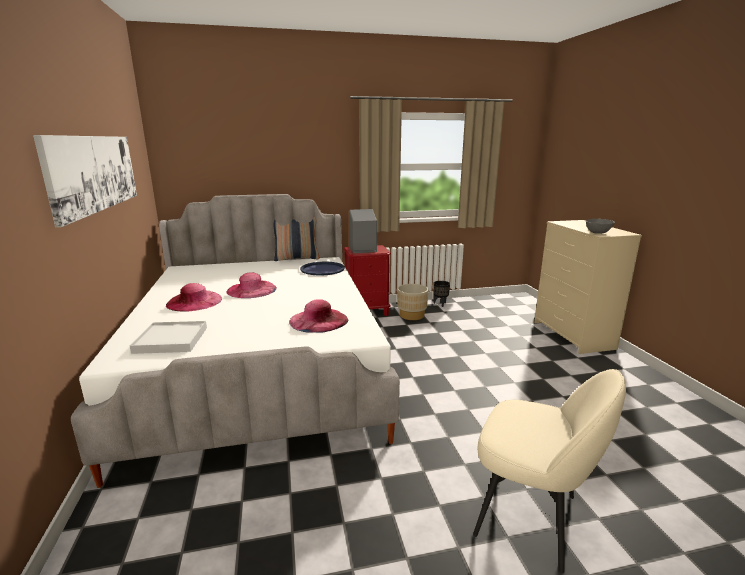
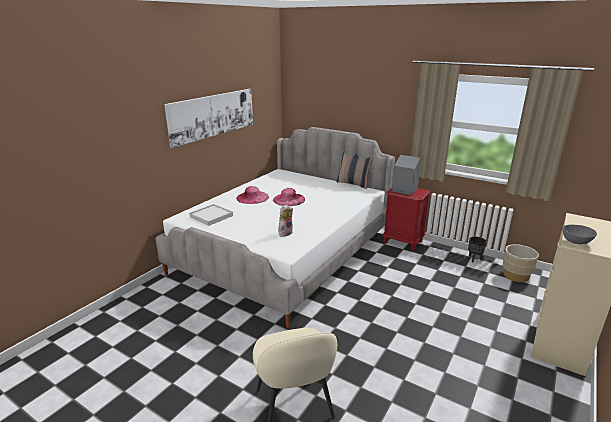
camera: 45 degrees right, 5 degrees up
pink hat [289,299,348,333] -> plush toy [278,204,293,237]
blue tray [300,262,345,275] -> none
beige planter [397,284,428,320] -> beige planter moved to [503,244,539,282]

